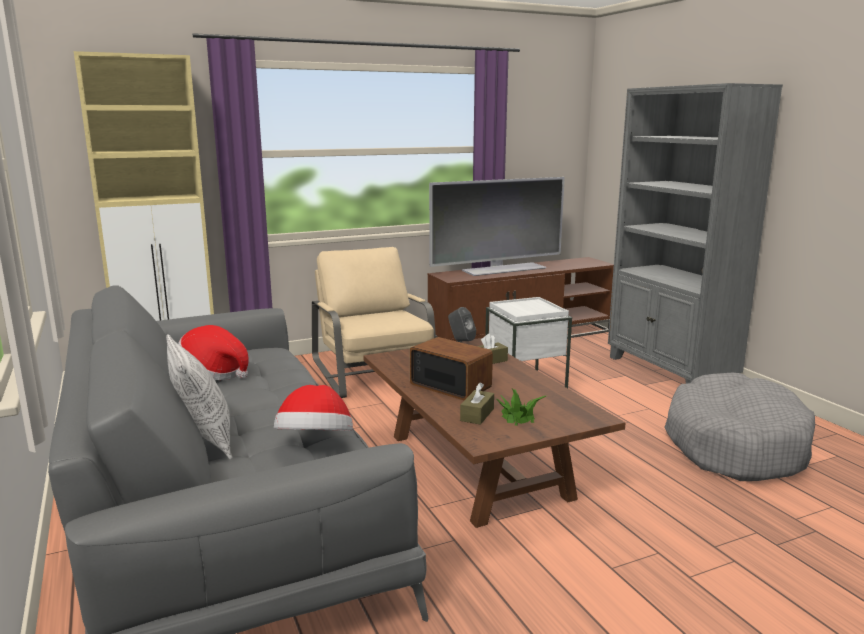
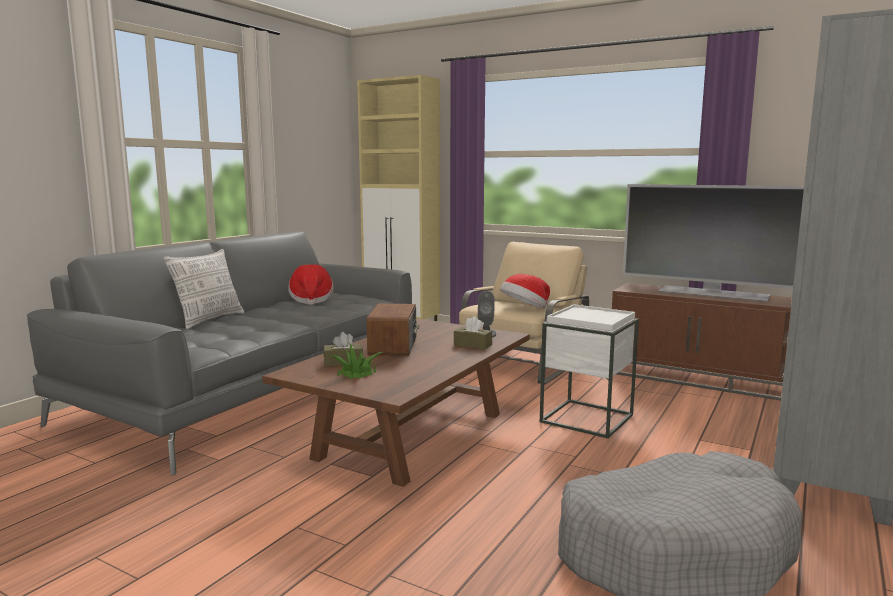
camera: 55 degrees right, 5 degrees down
hat [274,385,353,431] -> hat moved to [500,274,550,308]

